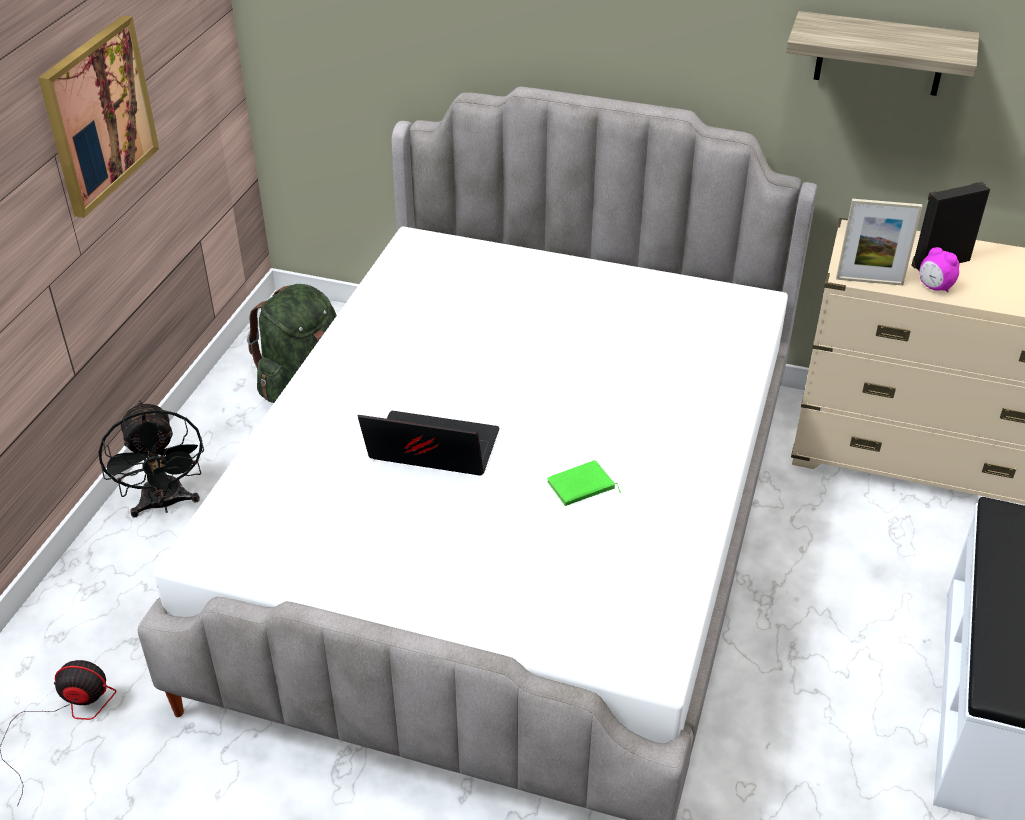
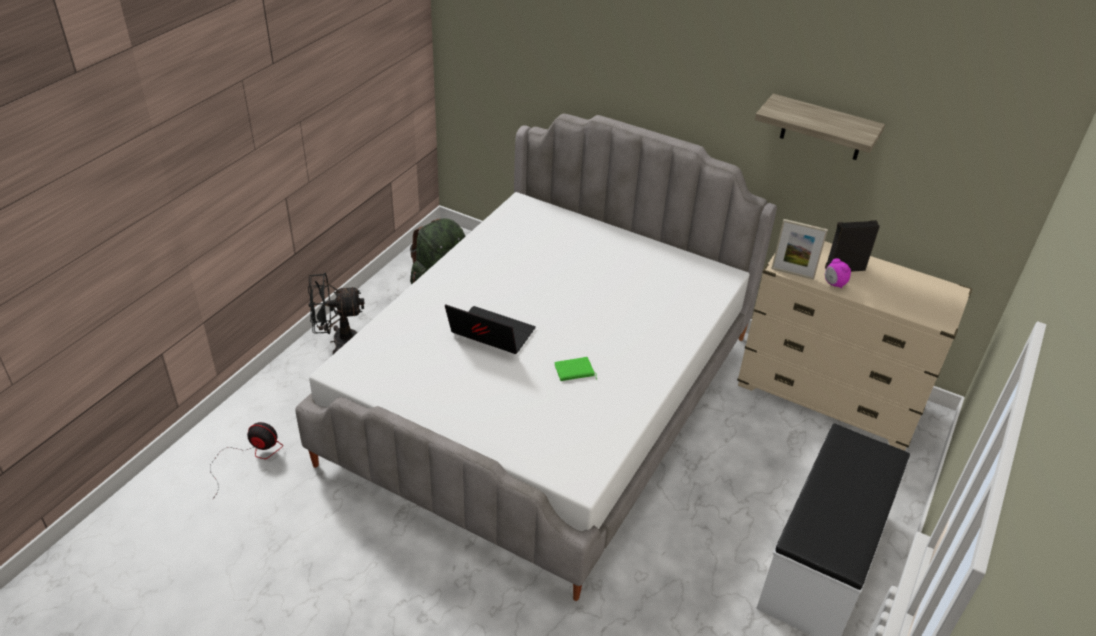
camera: 10 degrees right, 0 degrees up
picture [38,15,159,218] -> none
black fan [98,401,204,517] -> black fan turned 90 degrees clockwise [308,273,364,354]

